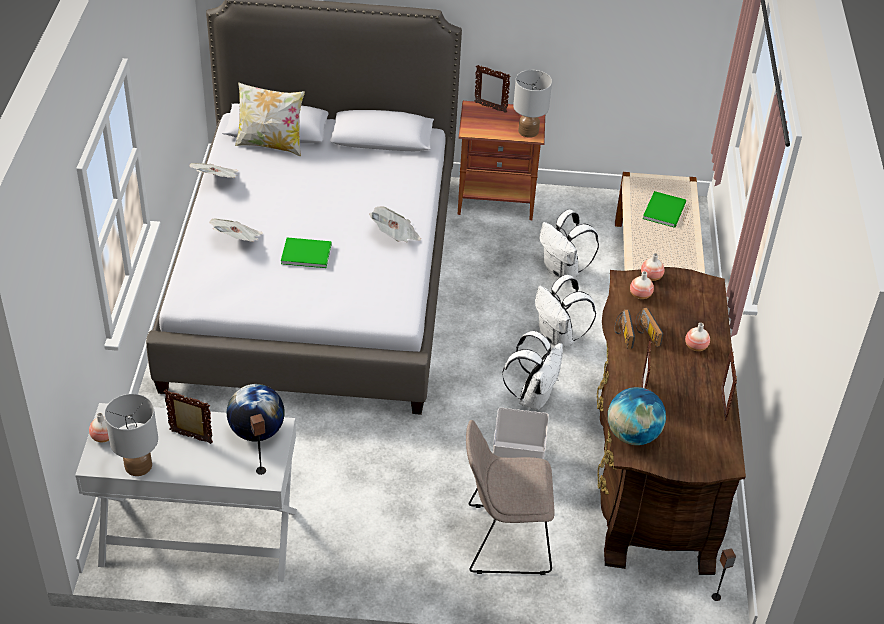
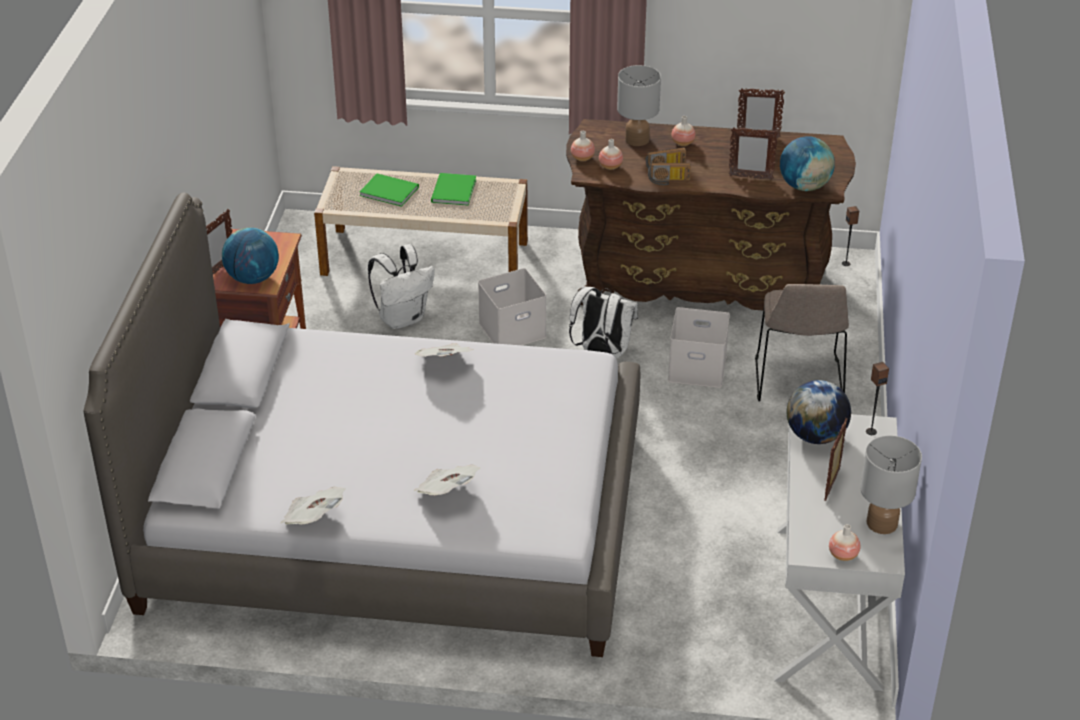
camera: 85 degrees left, 5 degrees down
pillow [235,82,305,156] -> none
green book [281,237,332,268] -> green book moved to [431,173,476,206]
grey table lamp [513,70,552,138] -> grey table lamp moved to [617,65,661,146]
white backpack [535,275,596,348] -> white storage box [478,268,546,345]
none -> globe [222,228,279,284]

